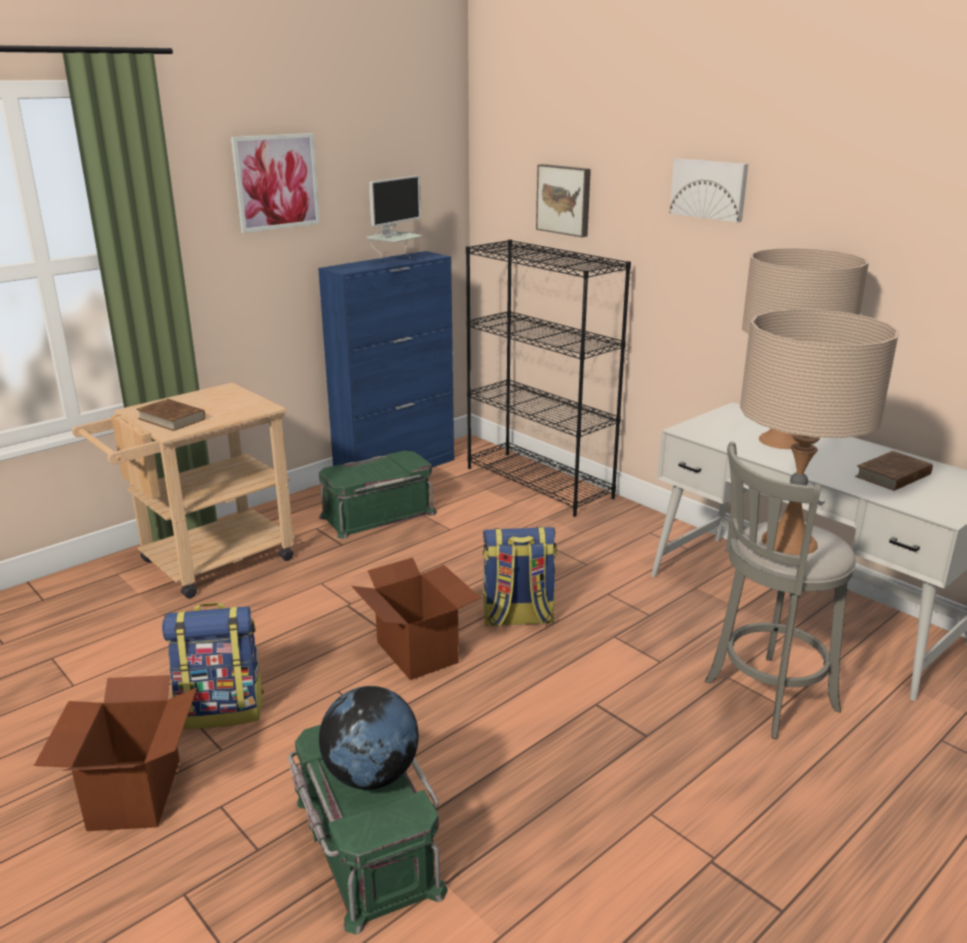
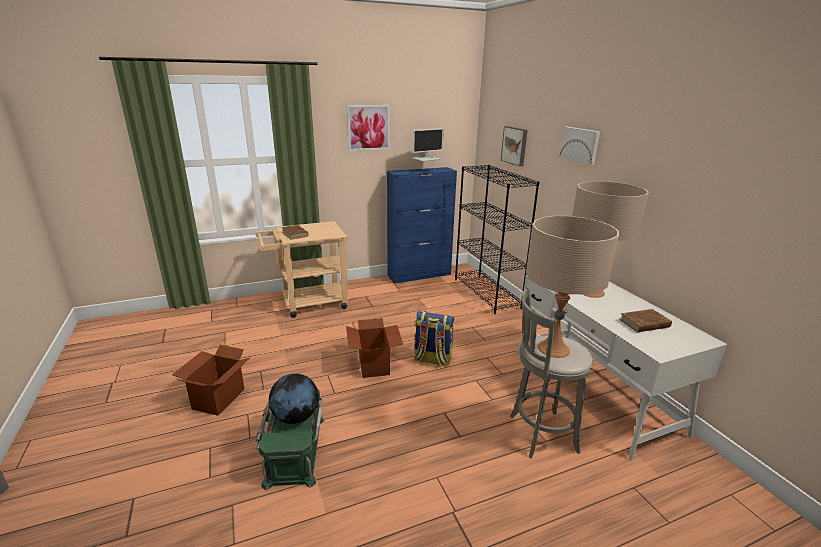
camera: 20 degrees right, 0 degrees up
backpack [162,603,264,729] -> none
green storage box [319,451,437,539] -> none

